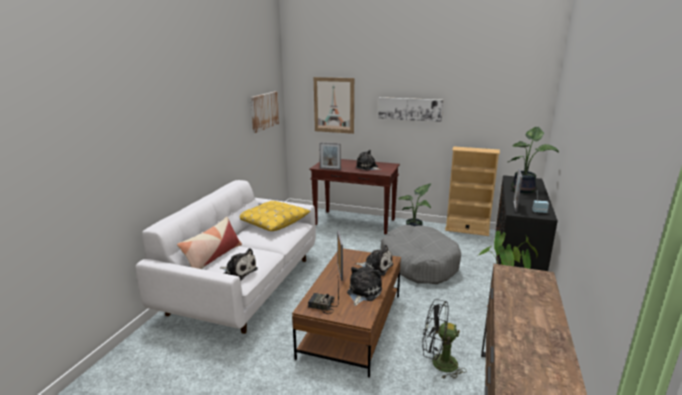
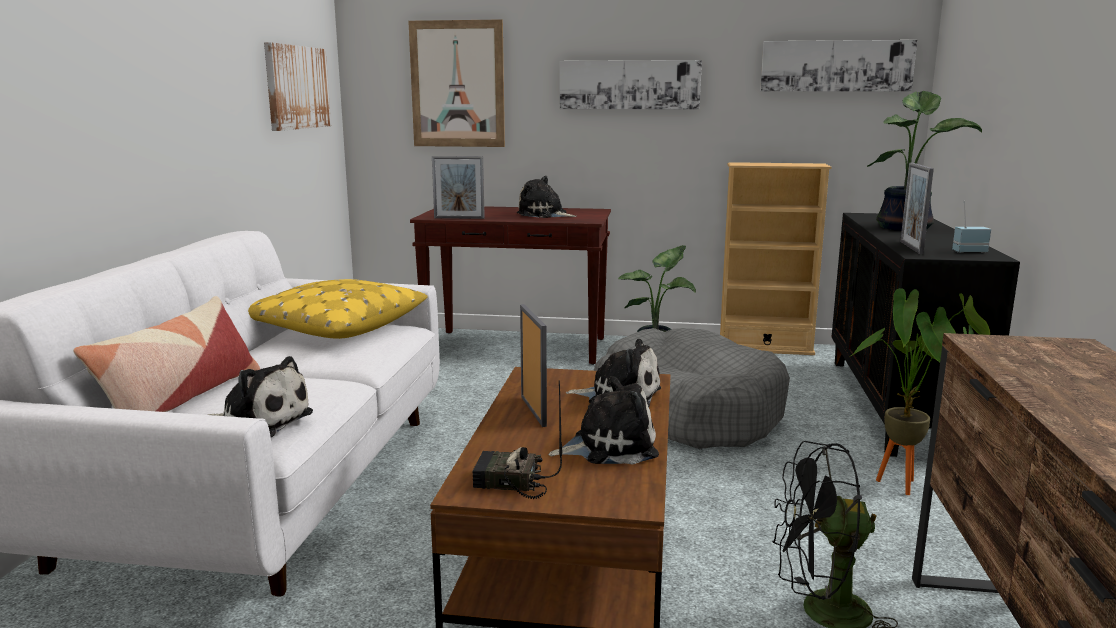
camera: 10 degrees left, 5 degrees down
plush toy [347,267,382,306] -> plush toy turned 60 degrees clockwise [548,376,659,465]
none -> picture [760,40,917,92]

